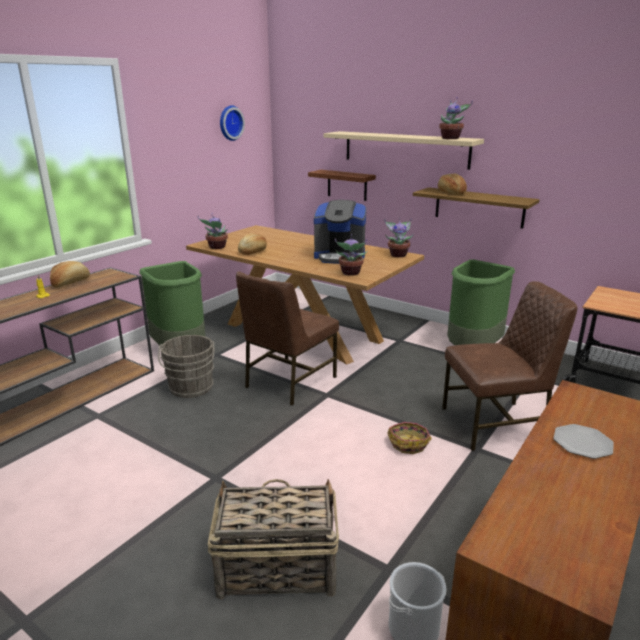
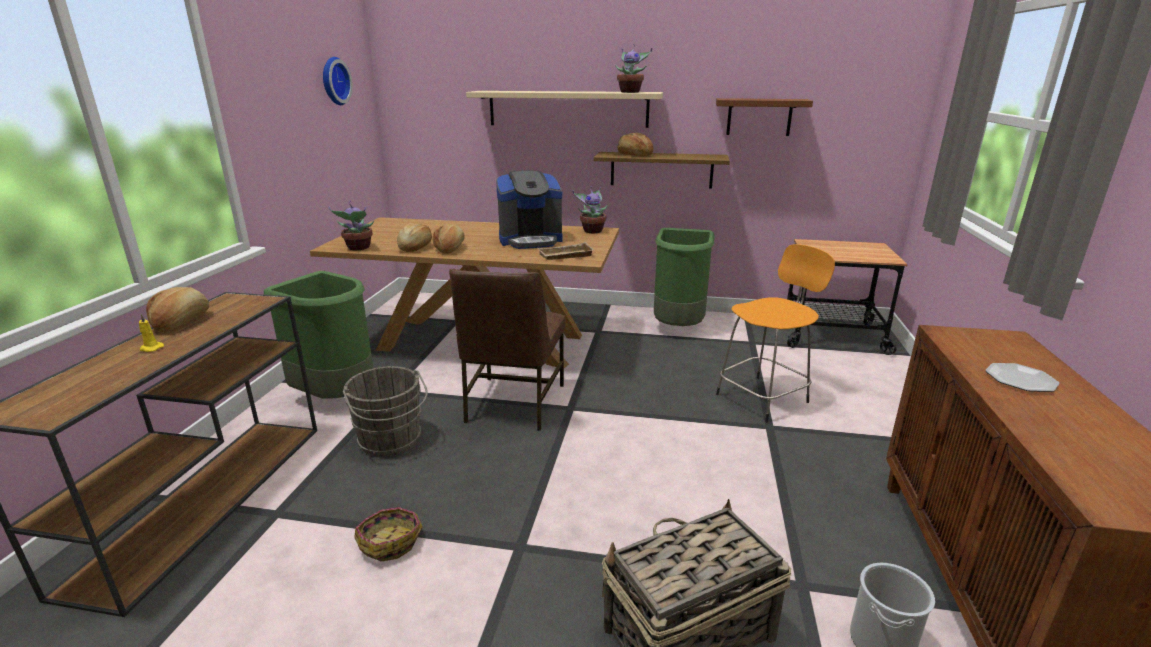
camera: 25 degrees left, 0 degrees up
brown shelf [308,170,376,201] -> brown shelf moved to [716,98,813,136]
potted plant [335,234,367,276] -> beige tray [538,242,594,260]
basket [387,422,432,454] -> basket moved to [354,507,423,561]
brown chair [442,281,578,451] -> orange stool [716,244,835,422]
none -> bread [432,224,465,254]

